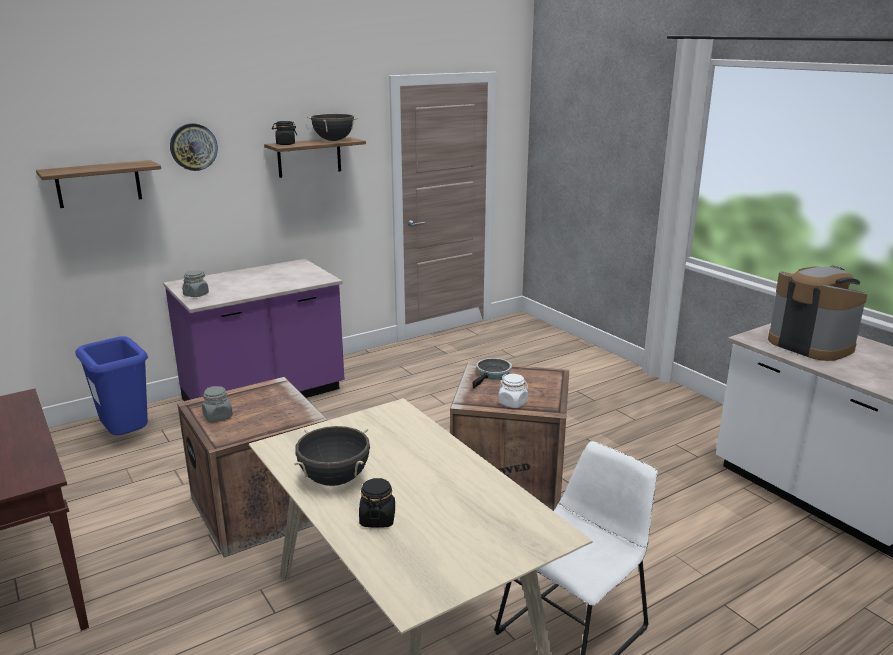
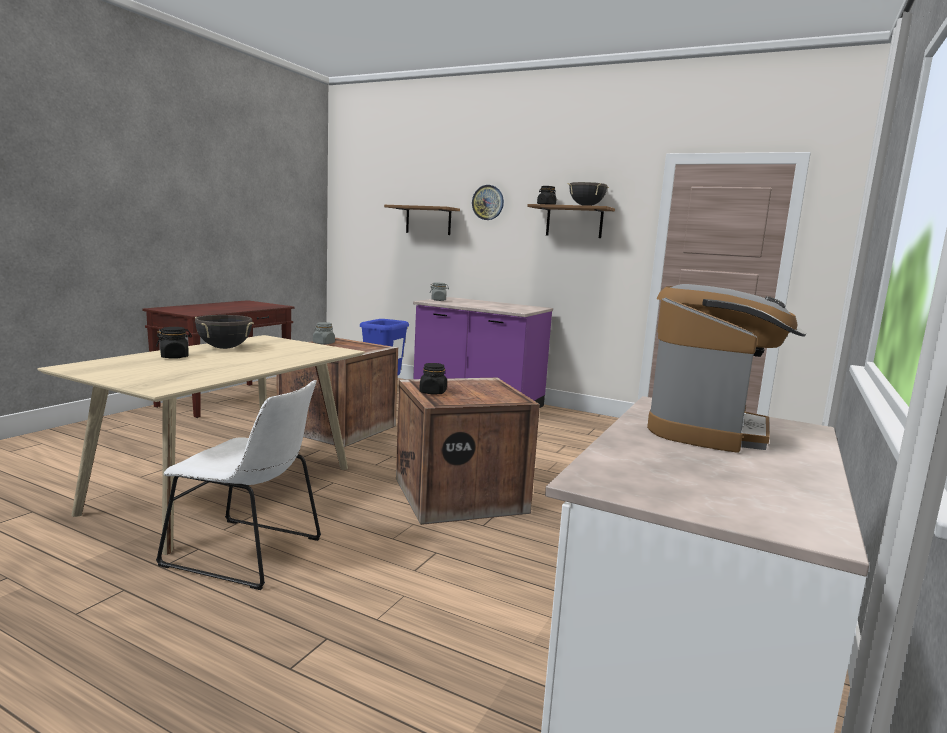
camera: 60 degrees right, 10 degrees down
frying pan [472,358,512,388] -> none
white jar [498,374,529,408] -> black jar [419,363,447,395]

